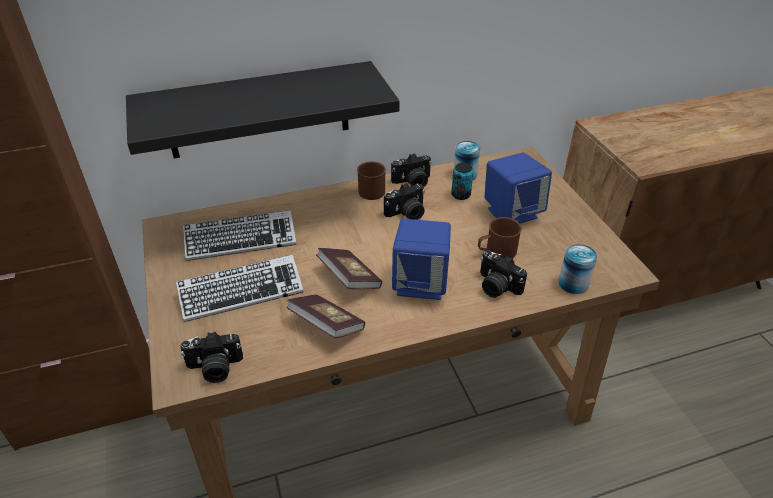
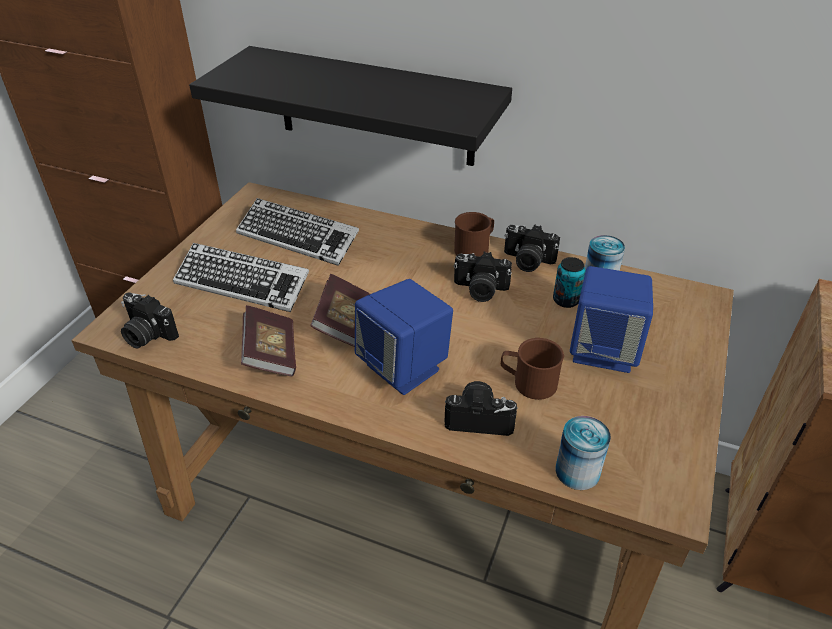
camera: 40 degrees right, 0 degrees up
camera [480,251,527,298] -> camera turned 105 degrees clockwise [445,381,518,436]

